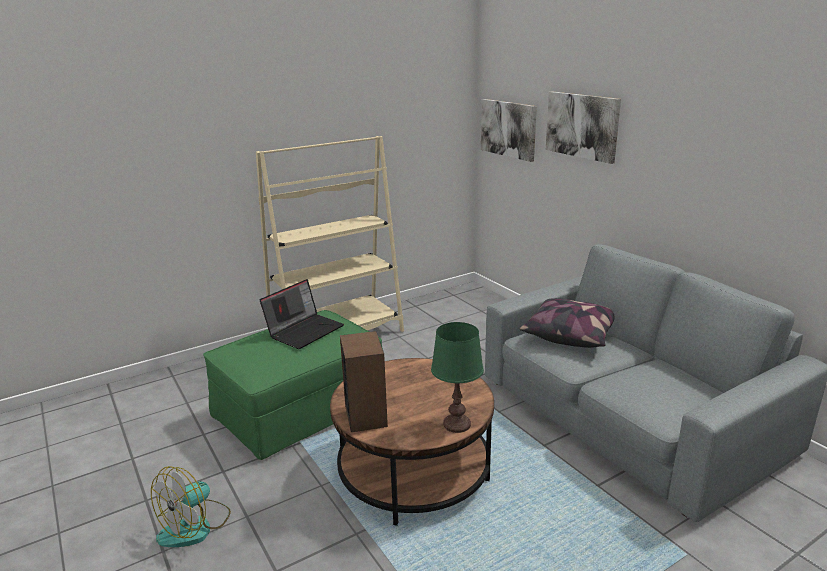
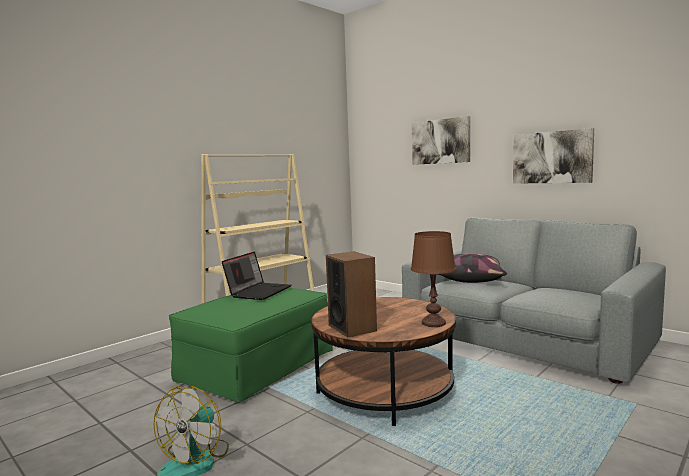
camera: 15 degrees left, 15 degrees down
green table lamp [431,322,484,433] -> brown table lamp [411,231,456,327]
picture [481,99,537,162] -> picture moved to [513,128,594,184]

